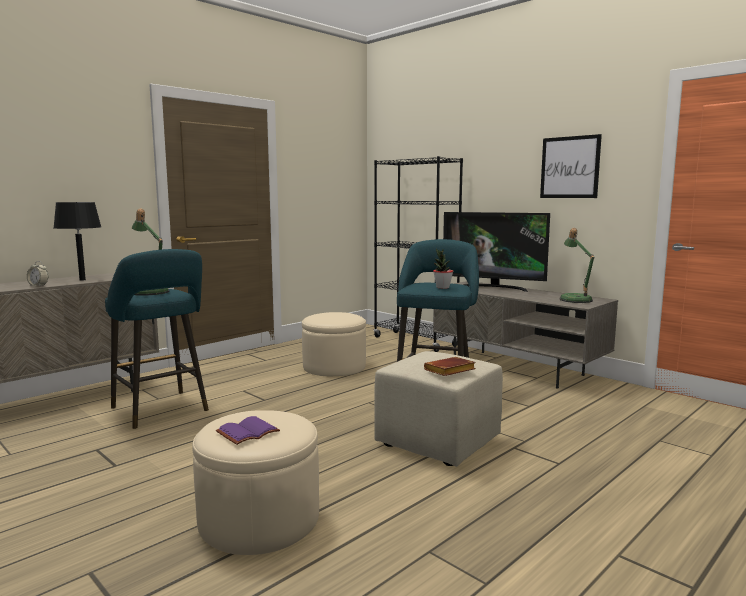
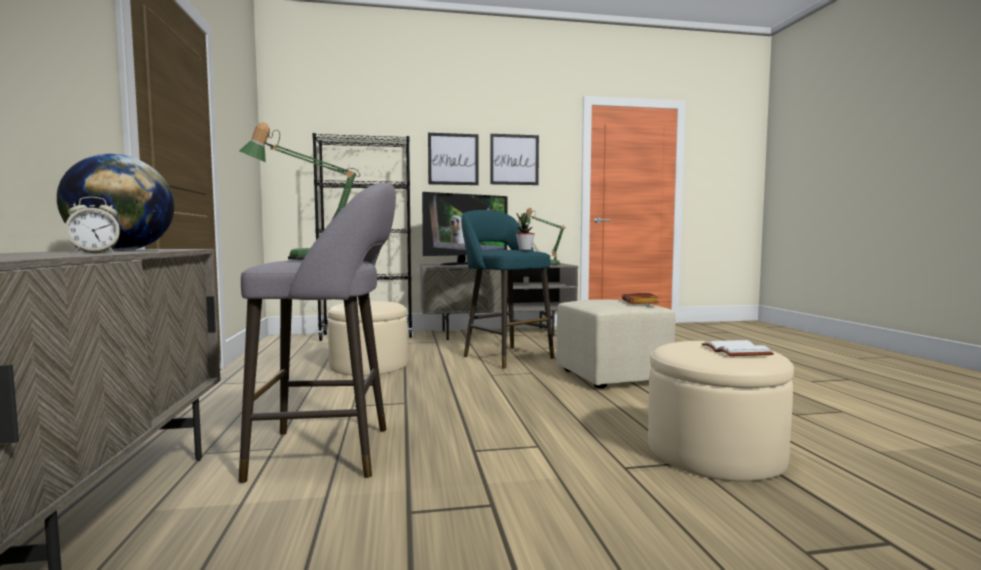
camera: 55 degrees left, 5 degrees down
black table lamp [54,202,101,281] -> globe [57,154,174,251]
turquoise stool [105,249,209,429] -> grey stool [239,183,396,483]
purple book [216,416,280,445] -> white book [702,340,774,356]
none -> picture [428,133,479,185]

